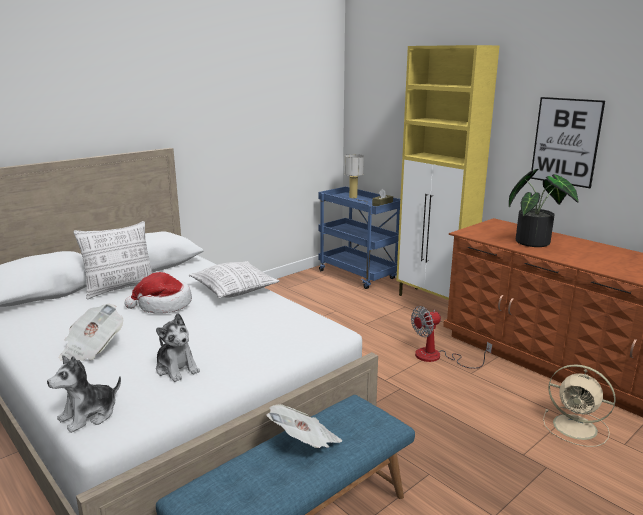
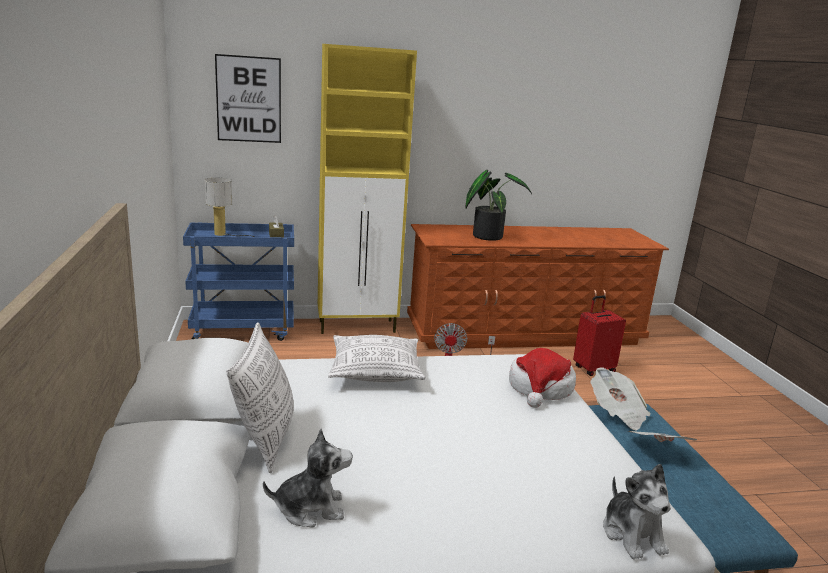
camera: 60 degrees left, 0 degrees up
newspaper [59,304,123,361] -> newspaper moved to [591,367,650,431]
hat [125,272,192,314] -> hat moved to [509,348,576,408]
plush toy [156,313,200,382] -> plush toy moved to [263,429,353,528]
picture [531,97,605,188] -> picture moved to [215,54,281,143]
beige fan [543,364,616,447] -> red suitcase [573,295,626,376]

